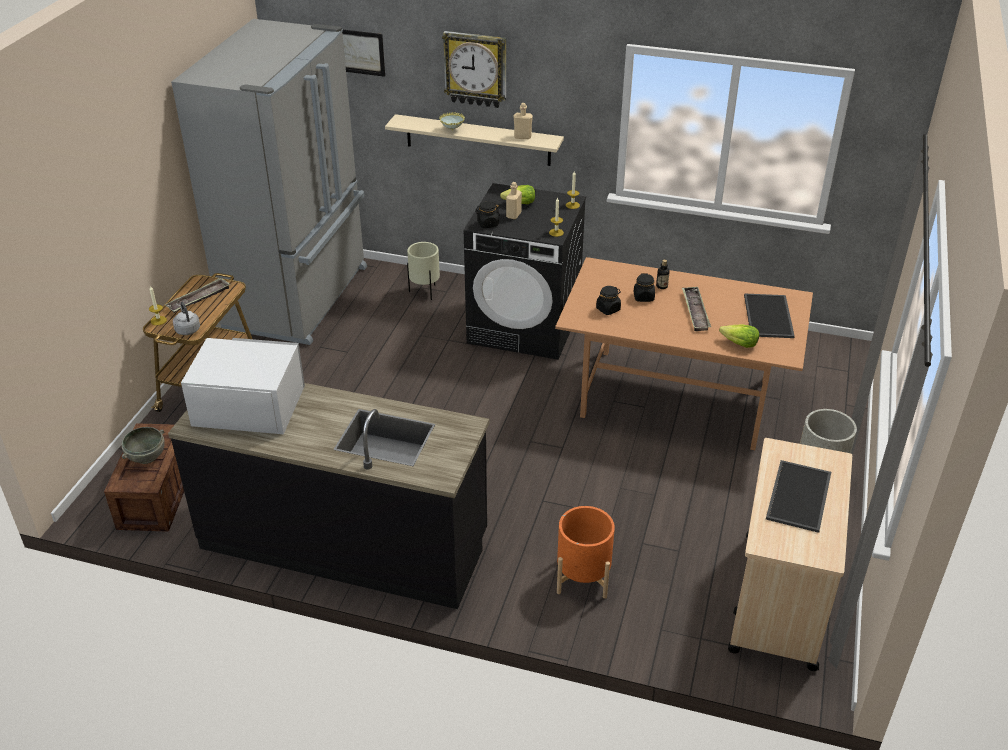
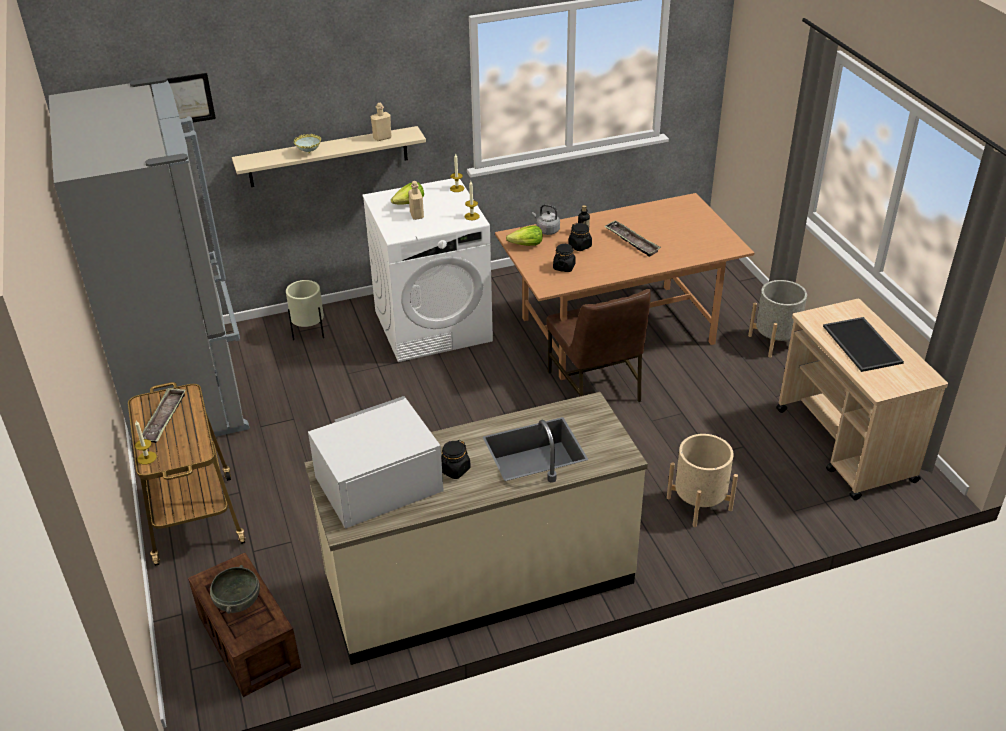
camera: 35 degrees left, 0 degrees up
black counter [168,383,489,609] -> beige counter [304,392,648,665]
grey kettle [173,302,200,335] -> grey kettle moved to [532,204,560,235]
wall clock [442,31,506,108] -> none
black washing machine [464,183,586,360] -> white washing machine [362,179,493,362]
black jar [475,201,500,228] -> black jar moved to [441,440,471,479]
orange planter [557,506,615,599] -> beige planter [667,434,738,527]
lettuce [719,324,759,348] -> lettuce moved to [506,225,543,246]
tray [744,293,795,338] -> none
none -> brown chair [546,289,651,402]

